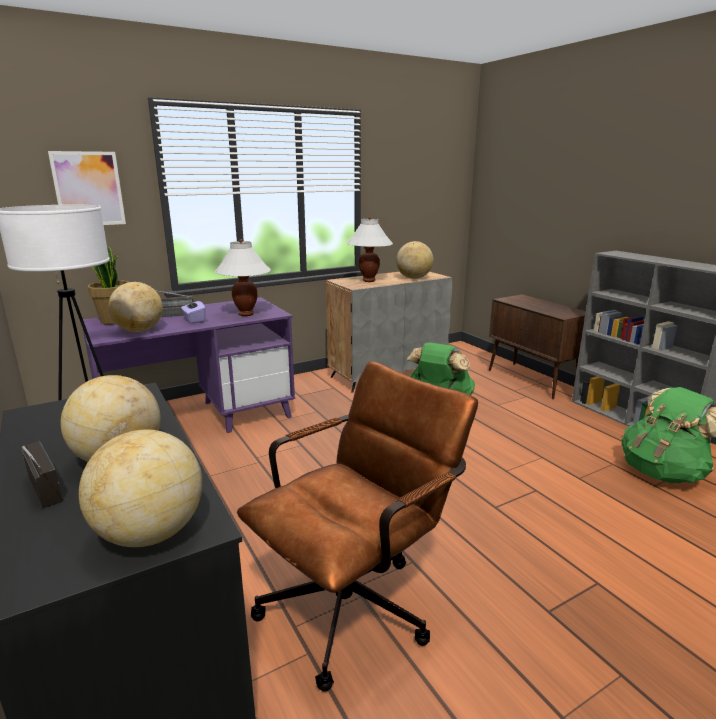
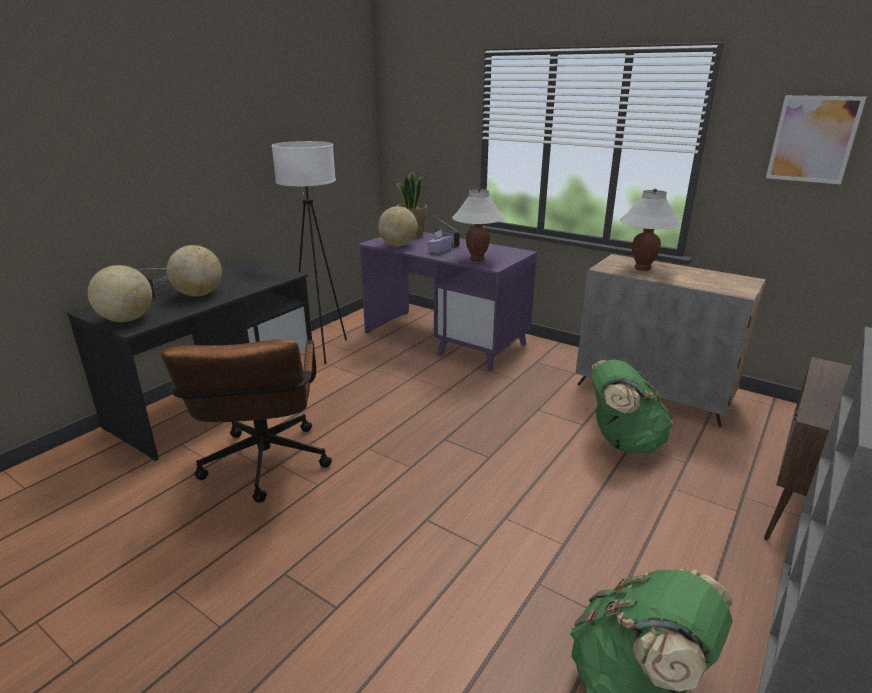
camera: 65 degrees right, 5 degrees up
picture [48,151,126,225] -> picture moved to [766,95,866,184]
brown office chair [237,361,478,692] -> brown office chair turned 60 degrees clockwise [161,339,332,503]
globe [396,241,433,279] -> none

